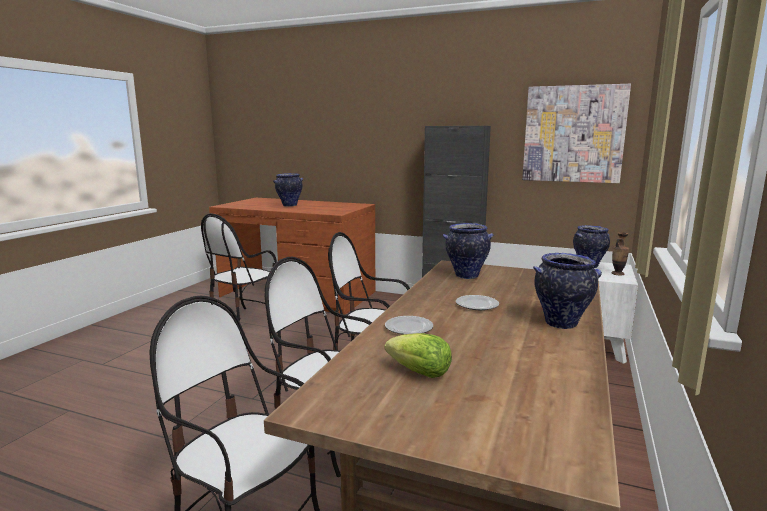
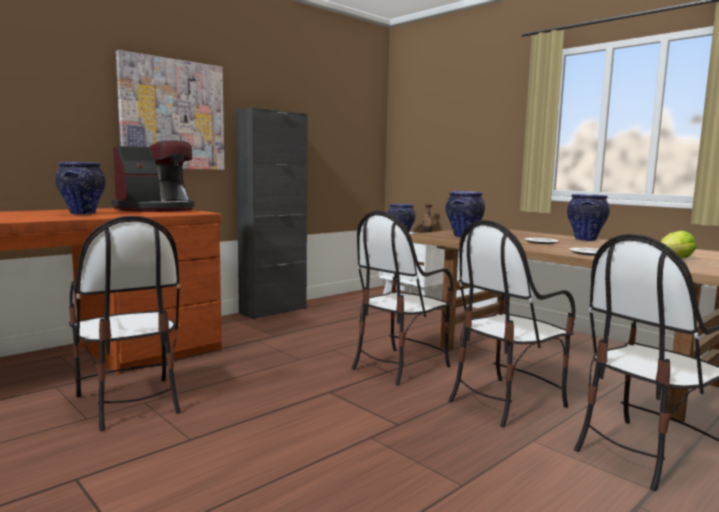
camera: 65 degrees left, 5 degrees down
picture [522,84,631,183] -> picture moved to [116,50,224,170]
none -> coffee machine [111,141,195,212]

